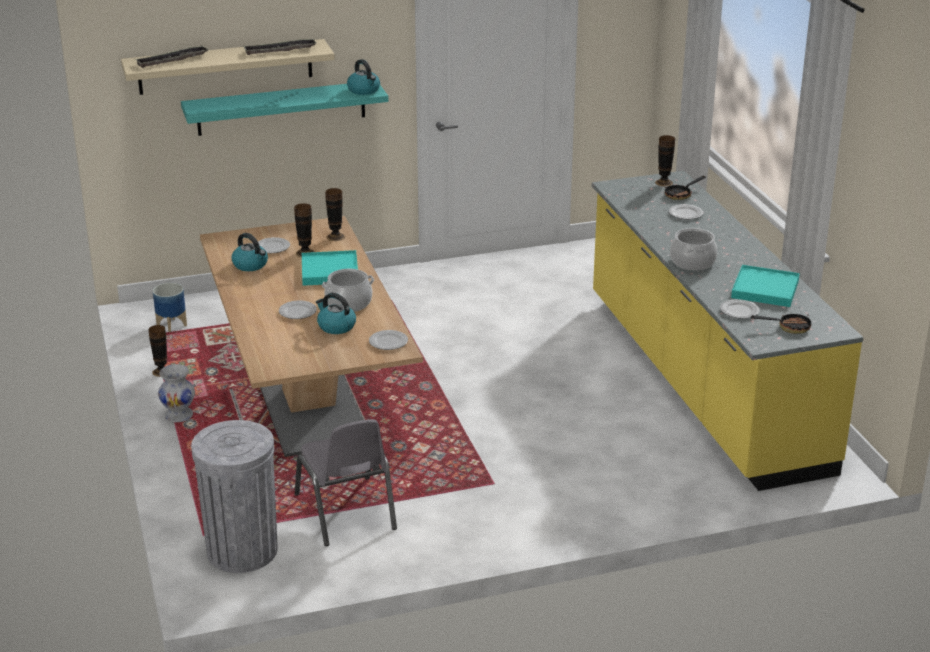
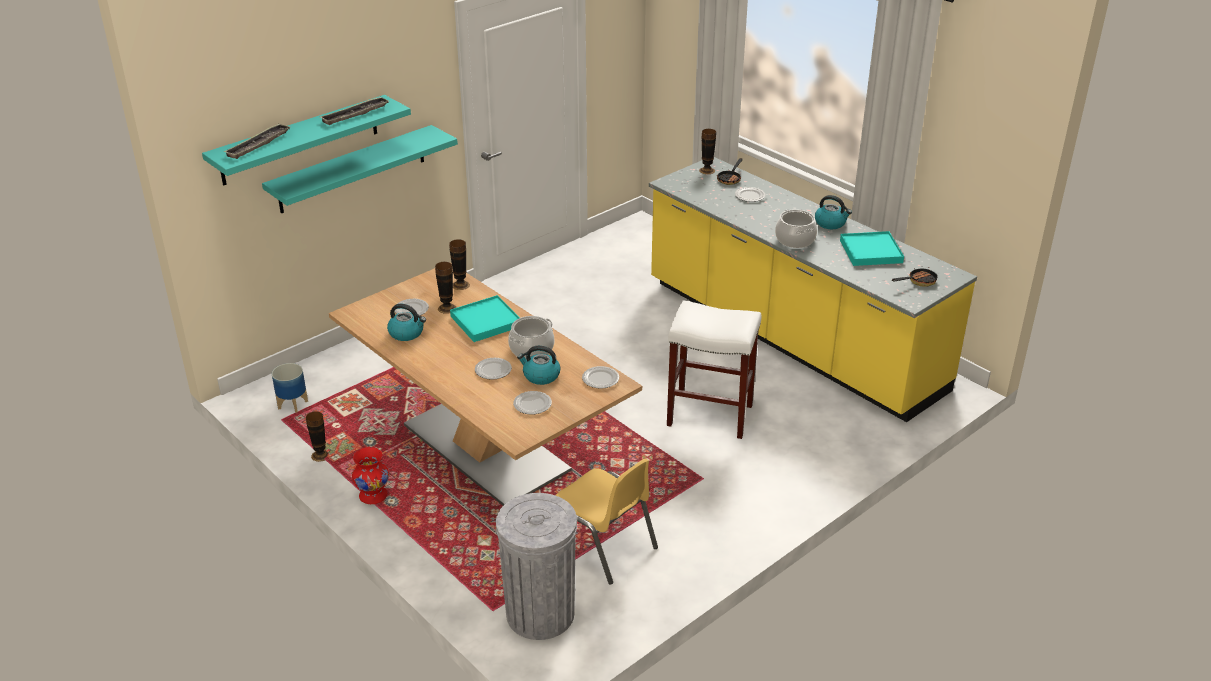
camera: 25 degrees left, 5 degrees up
beige shelf [121,39,335,95] -> turquoise shelf [202,95,411,185]
white vase [158,364,195,422] -> red vase [352,447,389,504]
grey chair [295,419,397,546] -> yellow chair [555,459,658,585]
kettle [347,59,380,95] -> kettle moved to [815,195,852,229]
plate [720,299,759,319] -> plate moved to [513,391,552,415]
none -> white stool [667,300,761,439]

